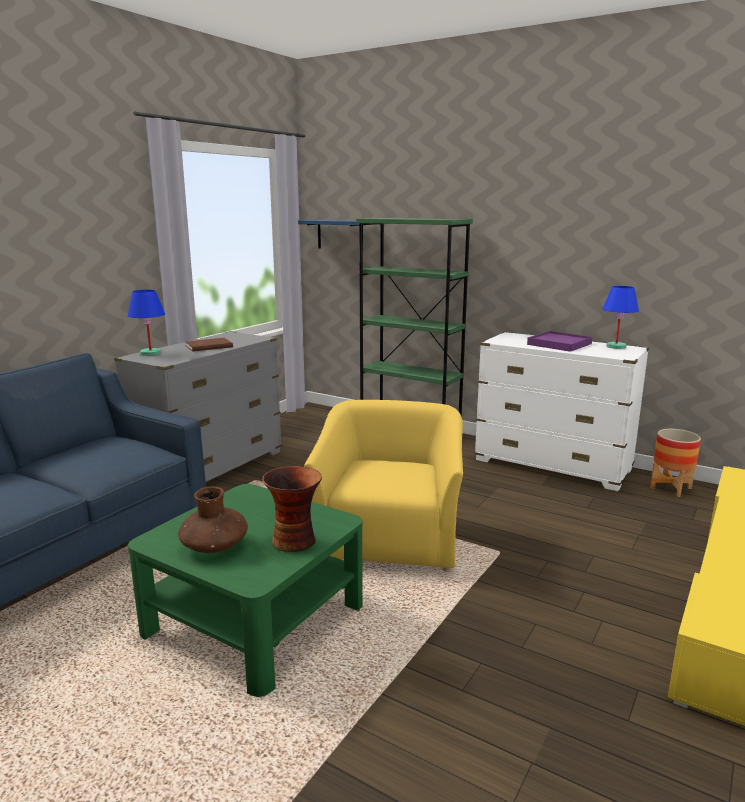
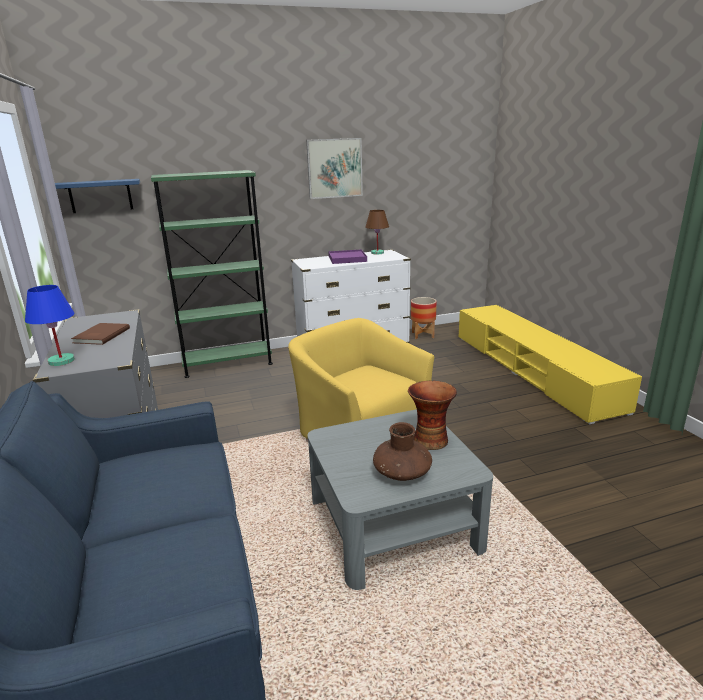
camera: 50 degrees left, 5 degrees up
green coffee table [128,484,363,697] -> grey coffee table [307,409,493,590]
blue table lamp [603,286,639,349] -> brown table lamp [365,210,389,254]
none -> picture [306,138,363,199]

